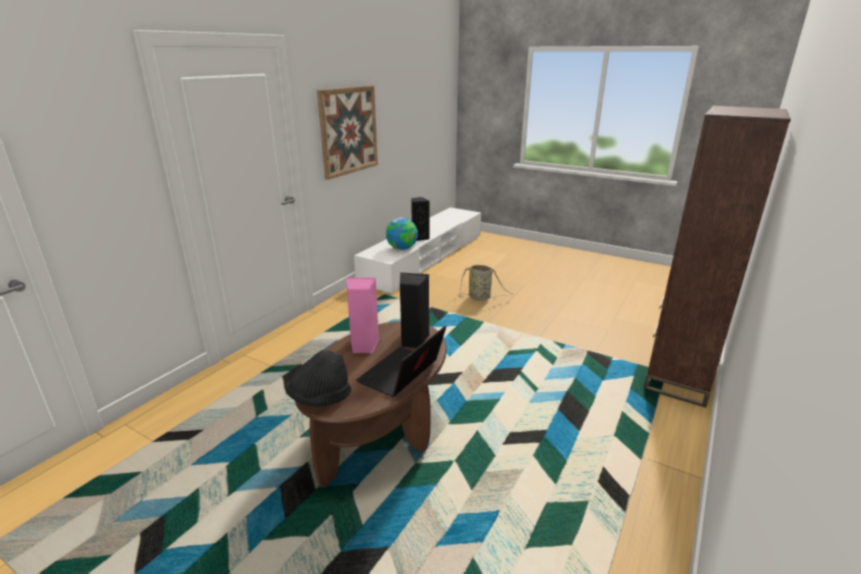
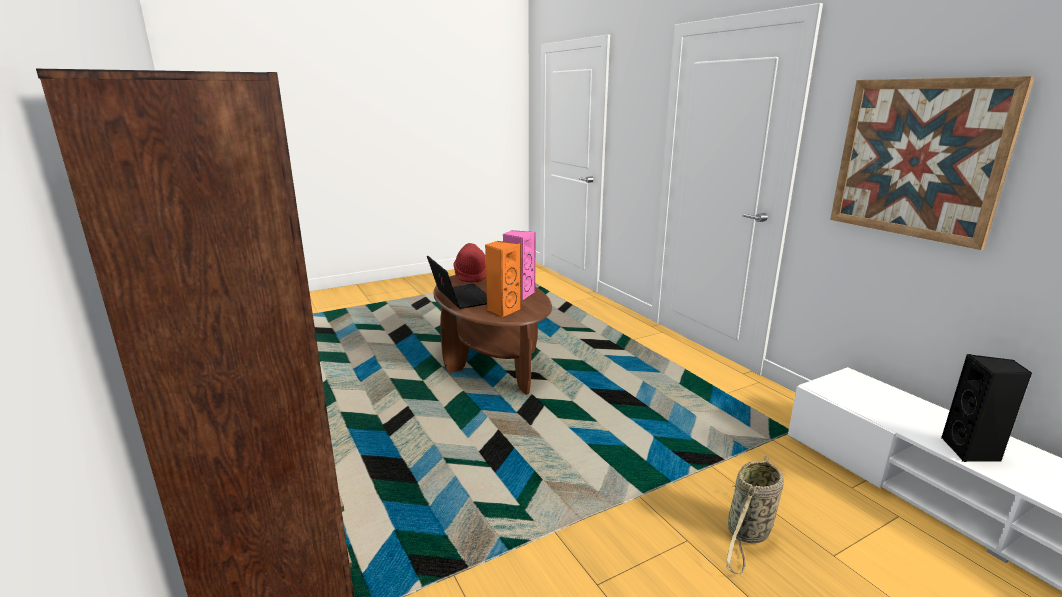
camera: 120 degrees right, 5 degrees down
black hat [286,350,351,407] -> red hat [453,243,486,283]
globe [386,218,418,250] -> none
black speaker [400,272,429,348] -> orange speaker [485,241,521,317]

